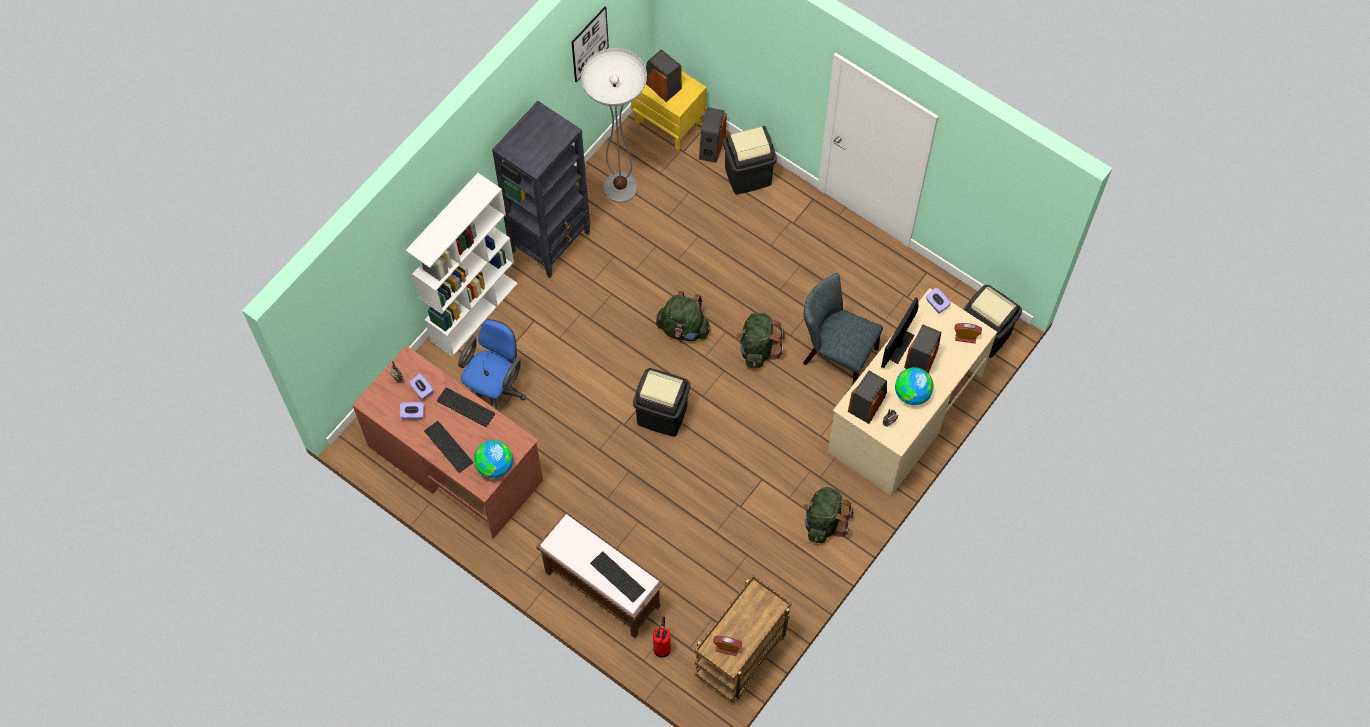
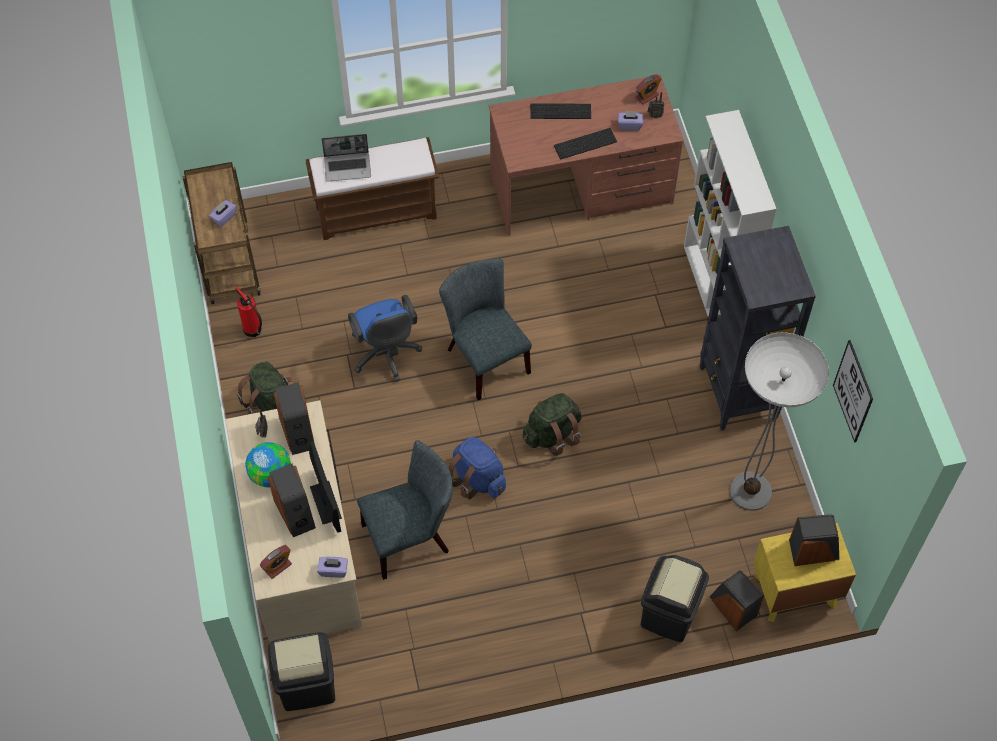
camera: 130 degrees right, 5 degrees down
purple tissue box [400,402,424,420] -> purple tissue box moved to [209,200,237,227]
blue office chair [458,319,526,410] -> blue office chair moved to [348,295,422,382]
globe [474,440,513,478] -> none
keyboard [590,551,645,602] -> laptop [321,134,371,182]
black trash can [633,368,691,437] -> grey chair [439,258,532,400]
fire extinguisher [653,616,671,658] -> fire extinguisher moved to [236,287,262,337]
alarm clock [713,636,742,656] -> alarm clock moved to [636,74,661,105]
green backpack [736,313,784,368] -> blue backpack [448,437,506,499]

